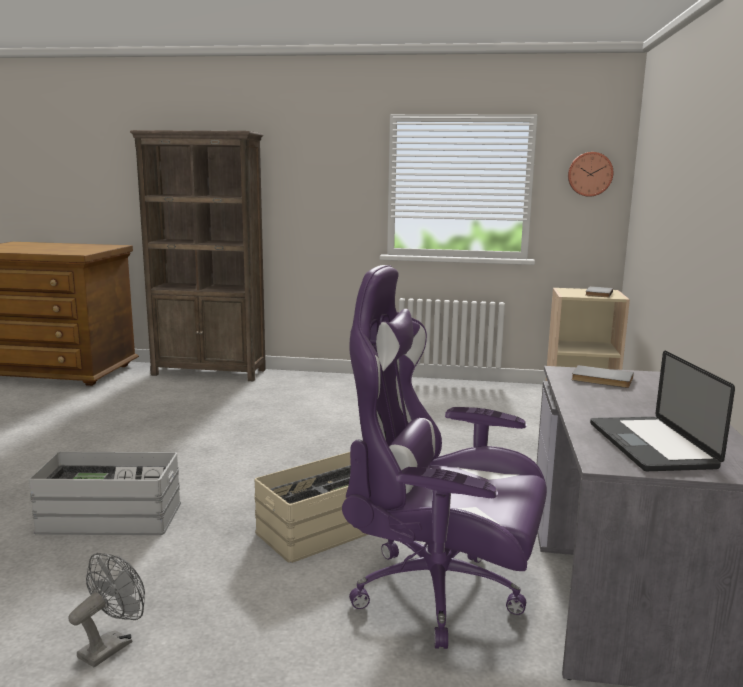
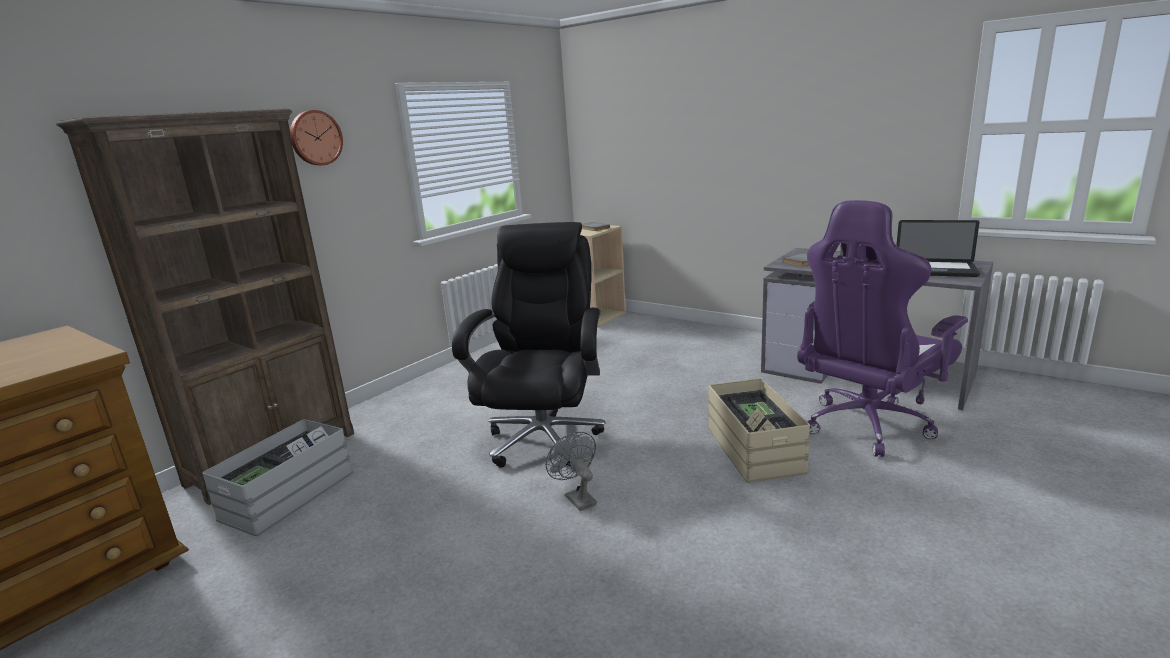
camera: 60 degrees left, 5 degrees up
grey storage box [29,451,181,535] -> grey storage box moved to [202,419,353,536]
grey fan [68,553,145,667] -> grey fan moved to [546,432,597,511]
wall clock [568,152,613,197] -> wall clock moved to [290,110,343,165]
none -> black office chair [452,222,606,468]

